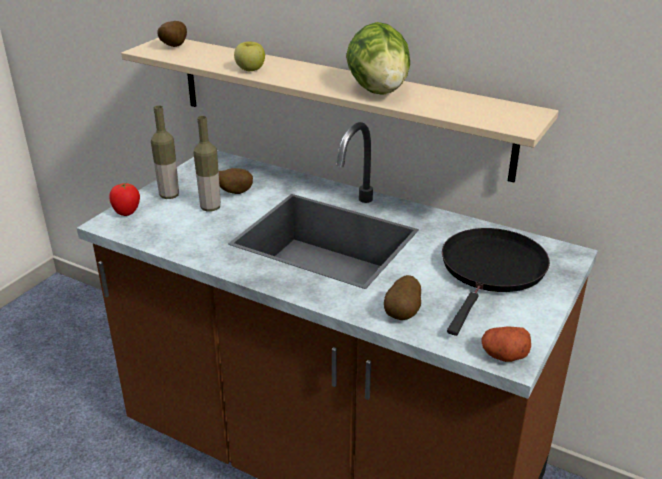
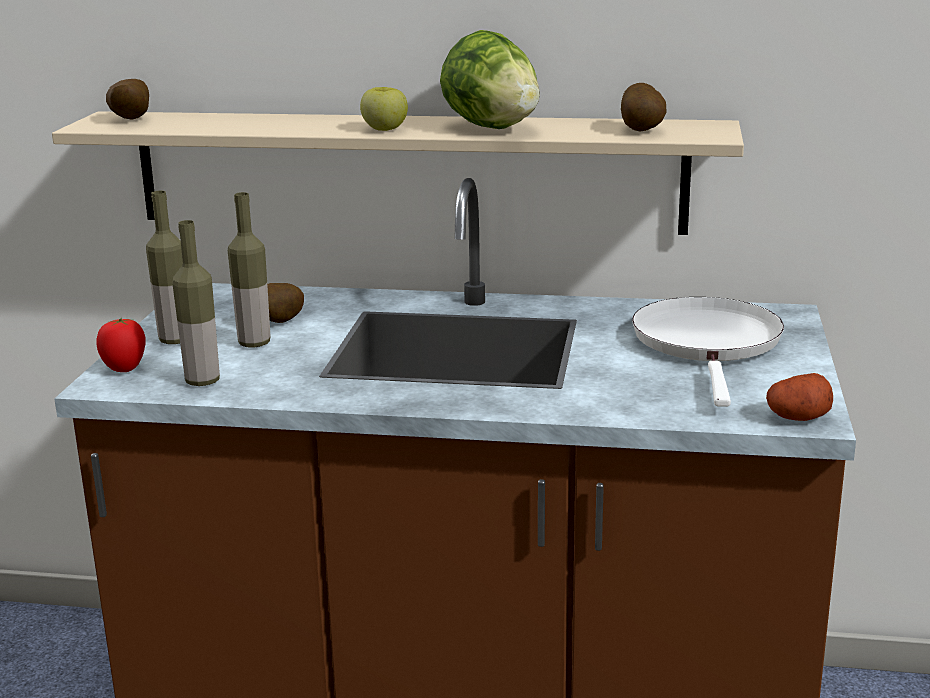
camera: 20 degrees left, 10 degrees down
apple [234,41,265,71] -> apple moved to [360,87,408,131]
potato [384,275,421,320] -> potato moved to [621,83,667,132]
black frying pan [442,228,550,336] -> white frying pan [632,297,784,407]
none -> bottle [173,220,220,386]

